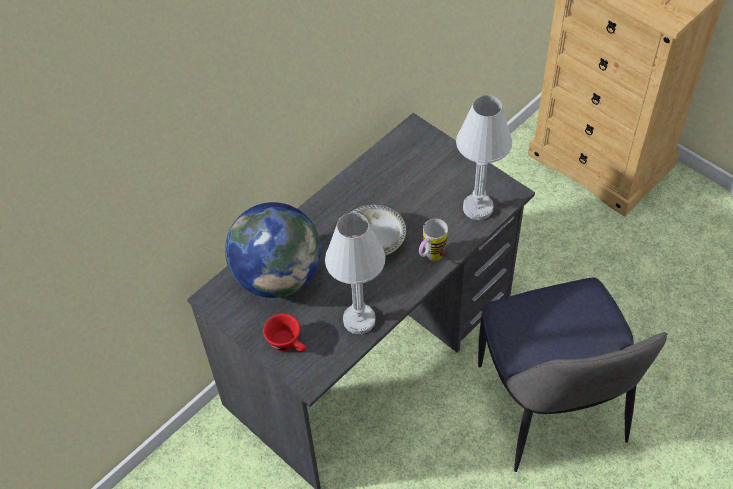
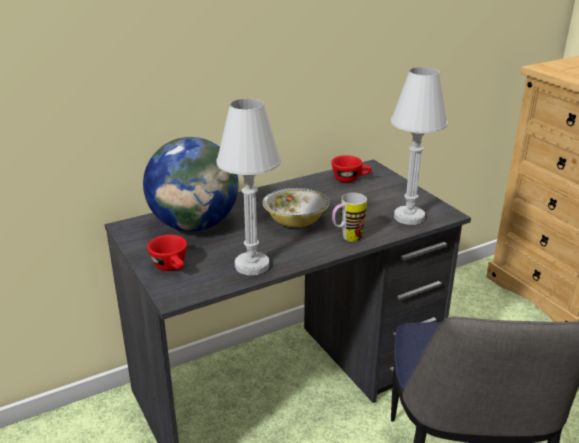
camera: 15 degrees right, 25 degrees down
none -> red cup [331,155,372,183]

